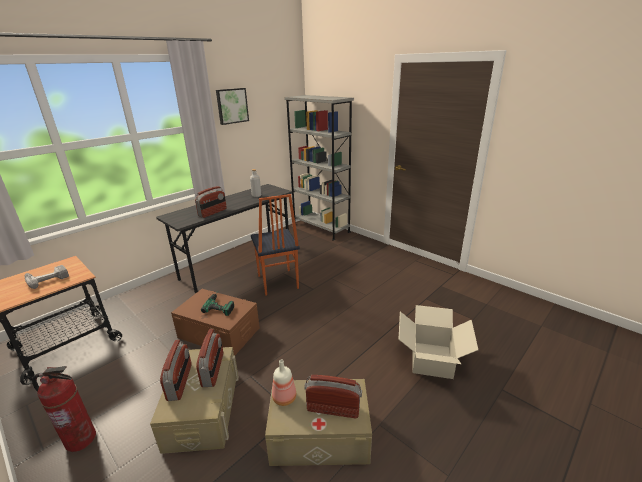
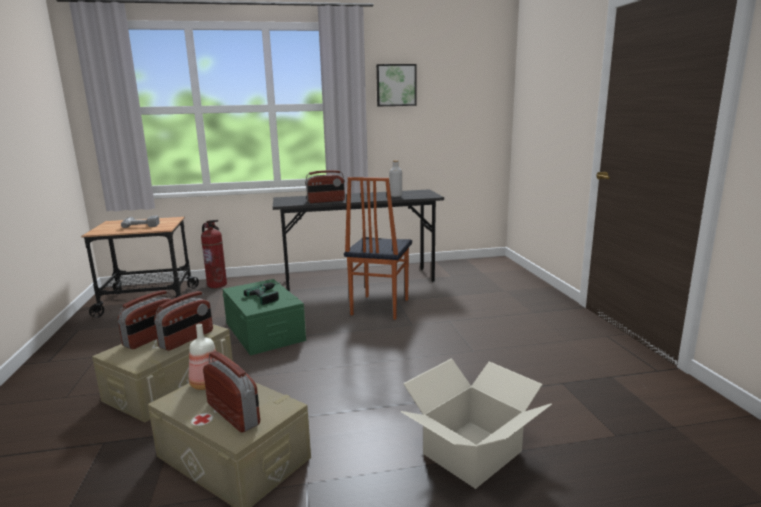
camera: 35 degrees right, 10 degrees down
fire extinguisher [32,366,96,452] -> fire extinguisher moved to [201,220,227,288]
brown storage box [171,289,260,356] -> green storage box [222,279,306,356]
grey bookcase [284,95,354,241] -> none

